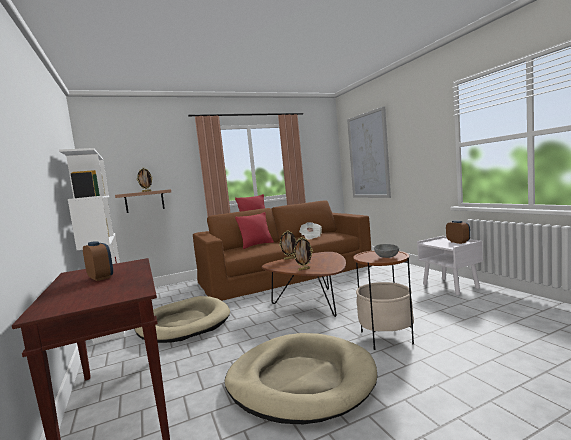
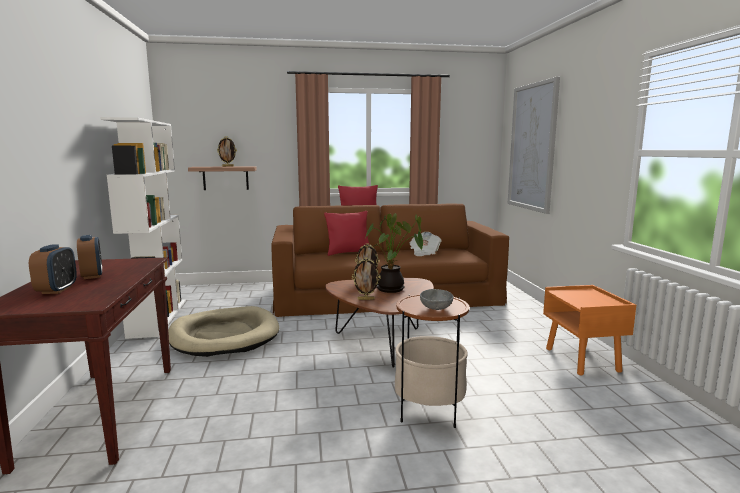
camera: 15 degrees right, 5 degrees up
beige dog bed [225,333,377,424] -> none
white nightstand [417,236,483,295] -> orange nightstand [543,285,636,375]
alarm clock [446,220,470,244] -> alarm clock moved to [29,244,77,294]
none -> potted plant [366,213,423,293]

